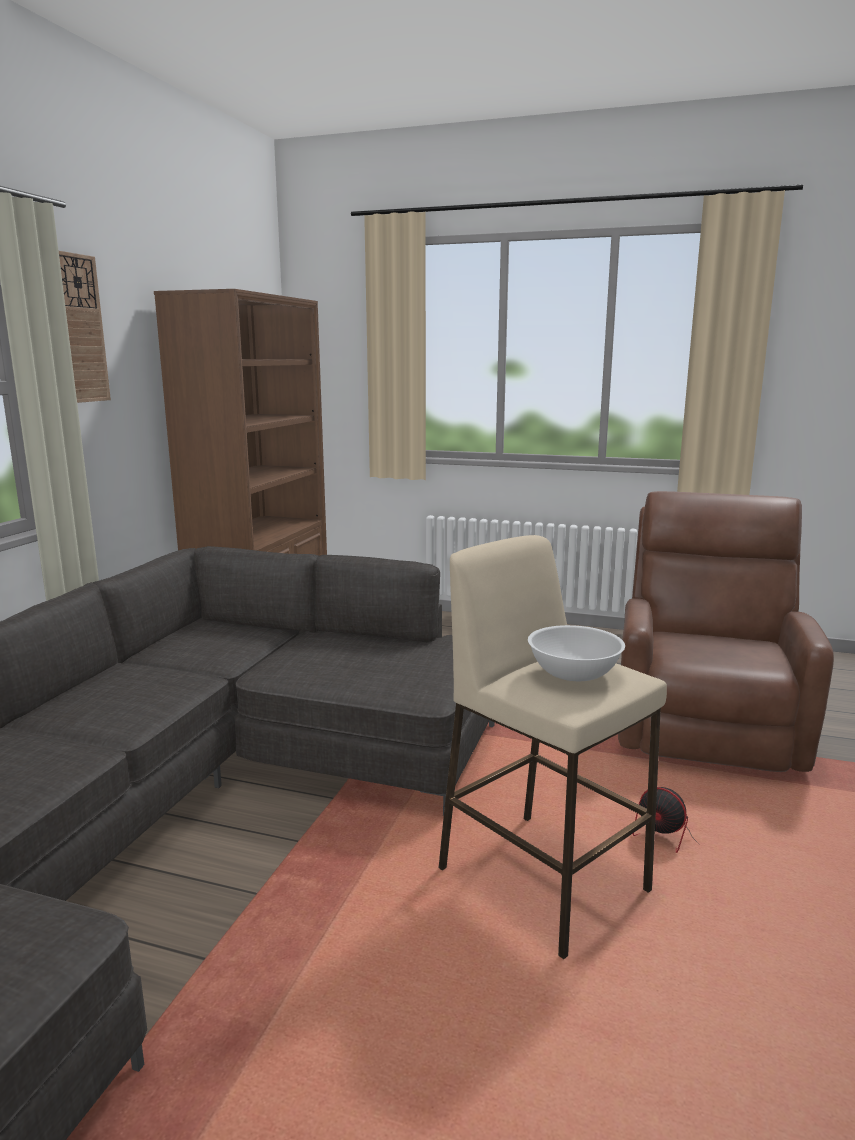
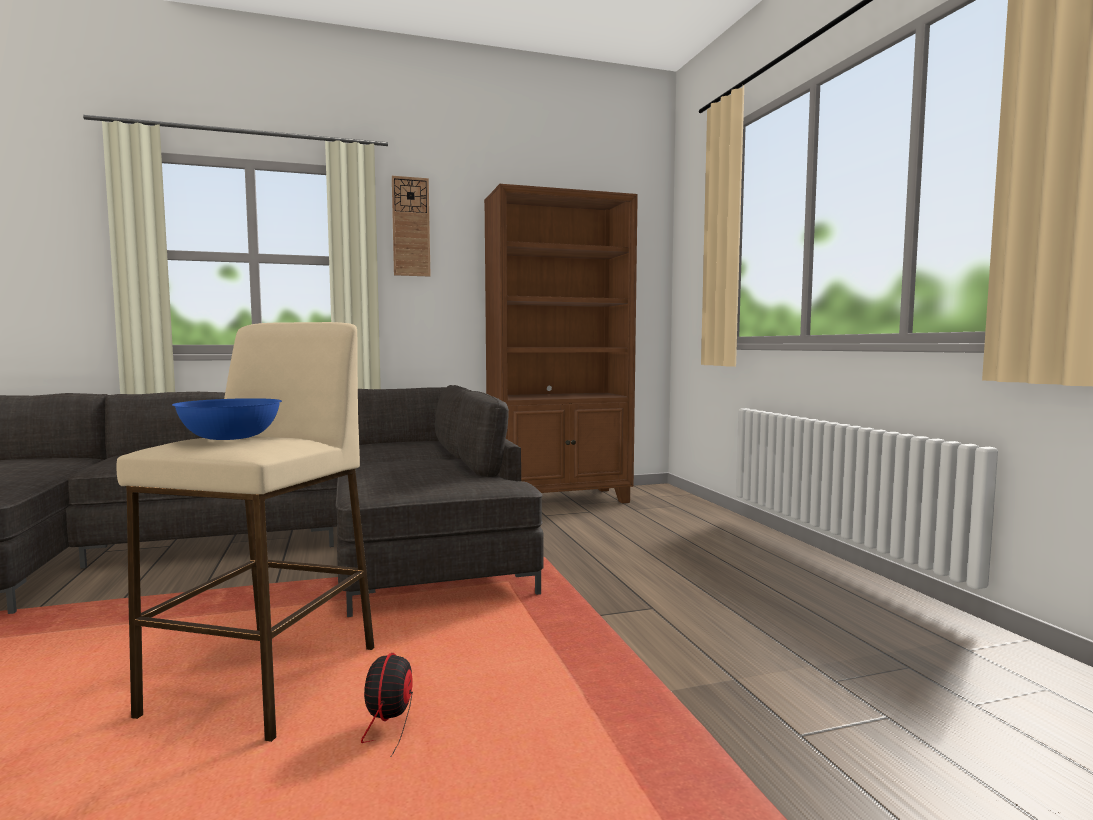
camera: 55 degrees right, 10 degrees down
white bowl [528,625,625,681] -> blue bowl [172,398,282,440]
brown armchair [618,491,834,772] -> none

